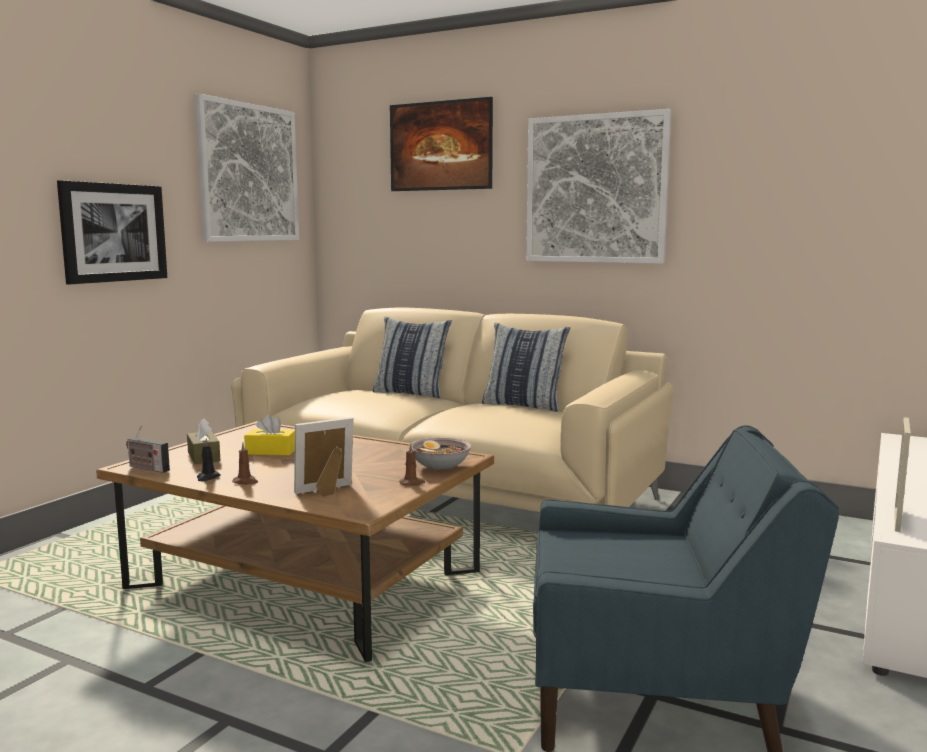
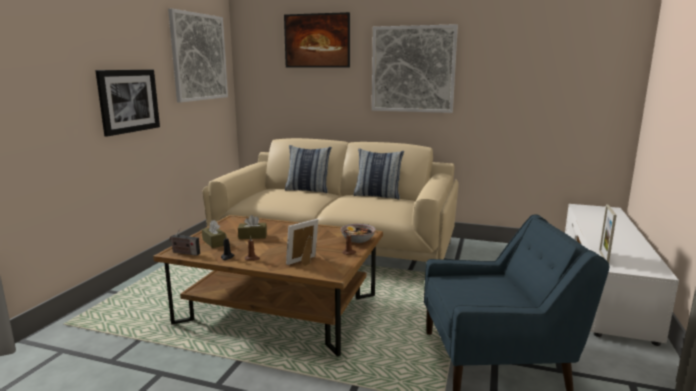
camera: 10 degrees left, 5 degrees up
yellow tissue box [244,414,295,455] -> brown tissue box [238,215,267,239]

